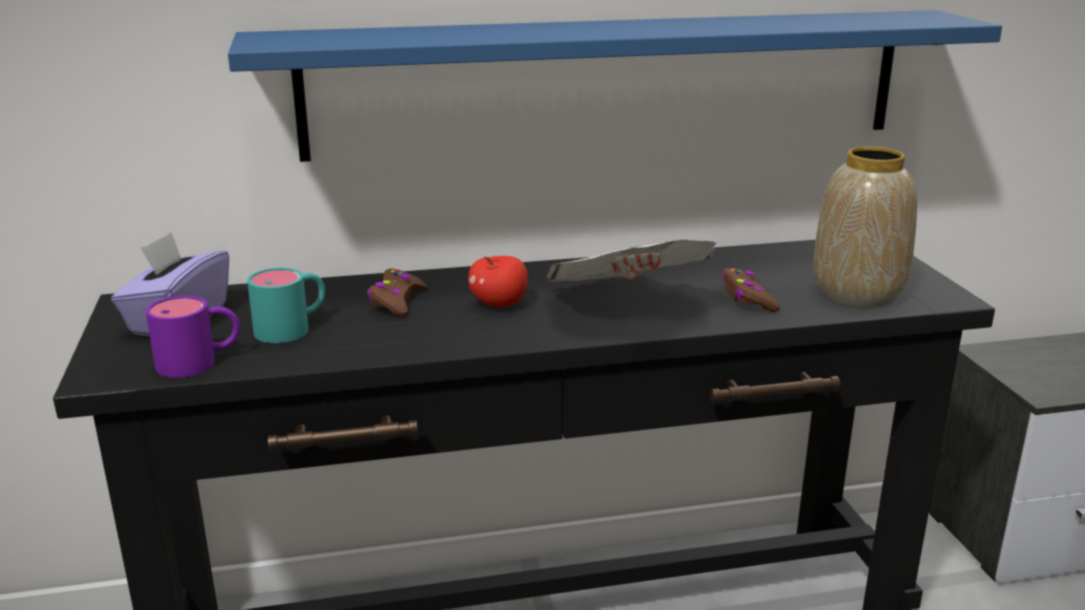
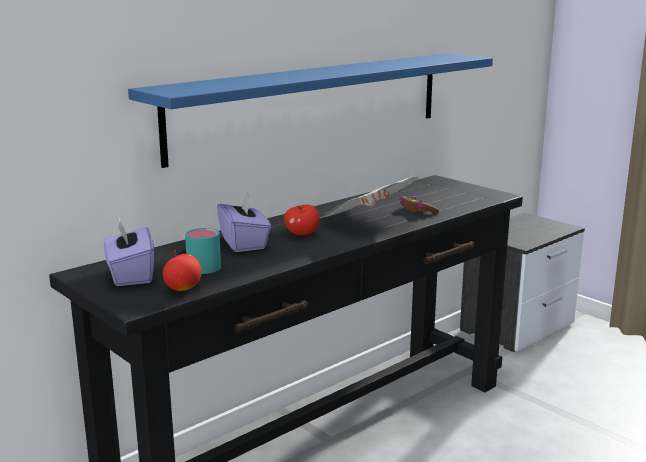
camera: 30 degrees left, 5 degrees down
purple mug [146,296,240,378] -> apple [163,250,202,291]
brown game controller [368,269,427,317] -> purple tissue box [217,193,271,252]
vase [814,146,917,308] -> none

